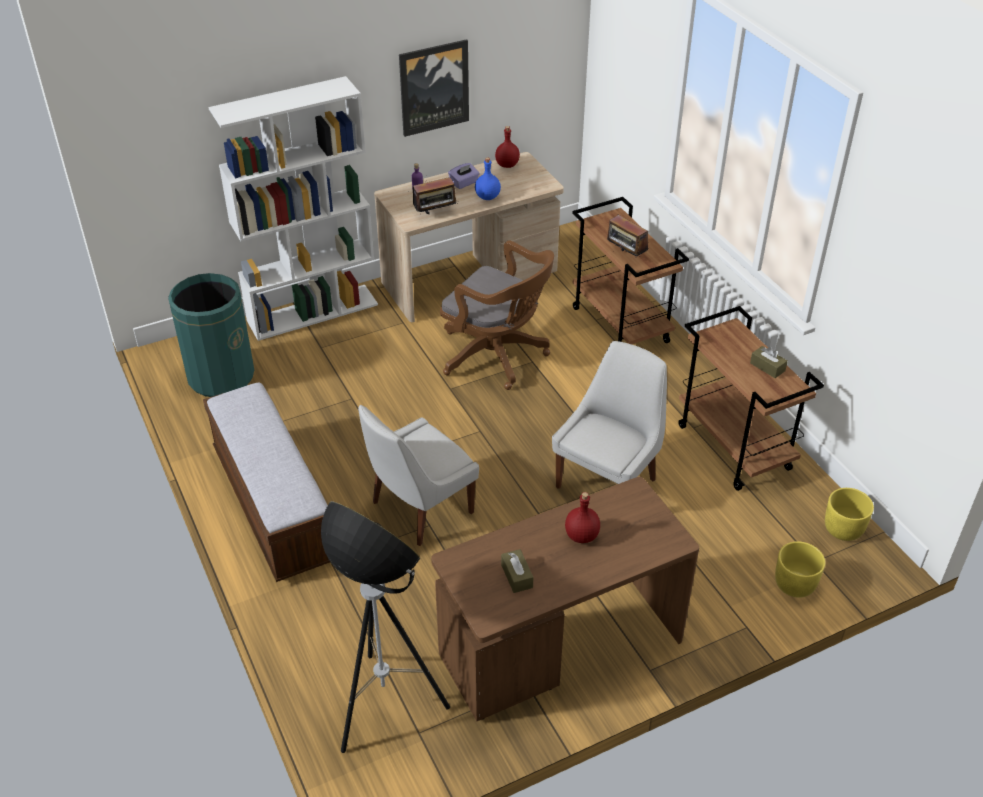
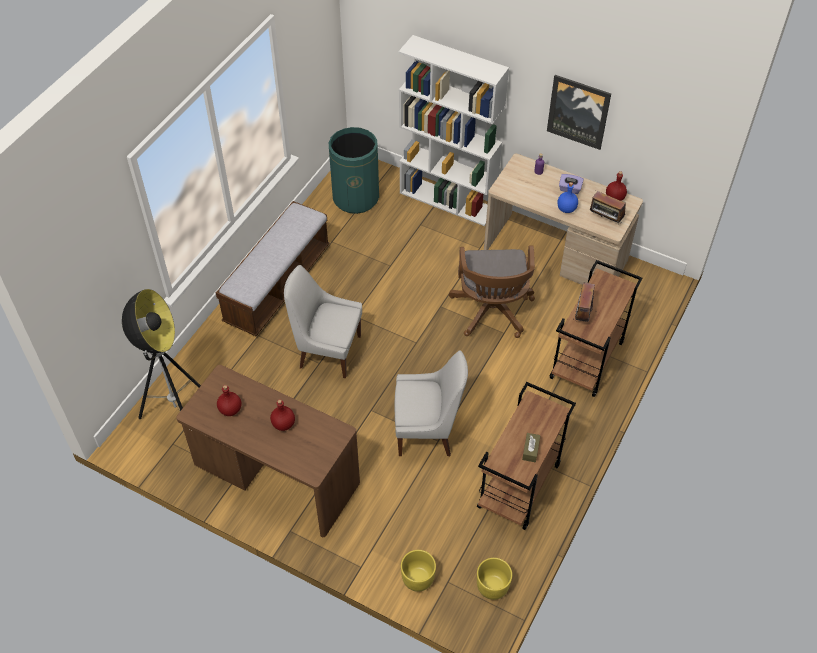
camera: 55 degrees right, 10 degrees up
radio [408,177,458,215] -> radio moved to [590,191,626,224]
brown tissue box [501,549,533,593] -> red bottle [217,385,242,416]

